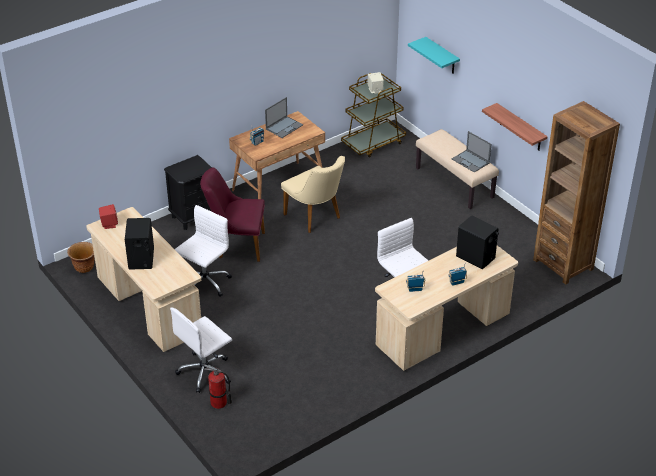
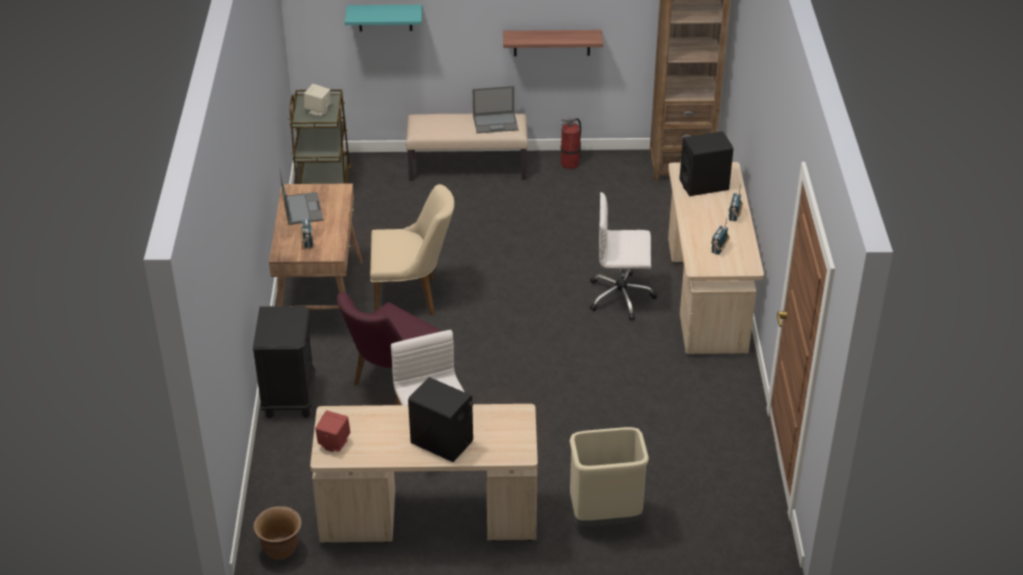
camera: 55 degrees left, 0 degrees up
white office chair [170,307,232,393] -> beige trash can [569,427,649,526]
fire extinguisher [204,364,232,409] -> fire extinguisher moved to [560,118,581,169]

